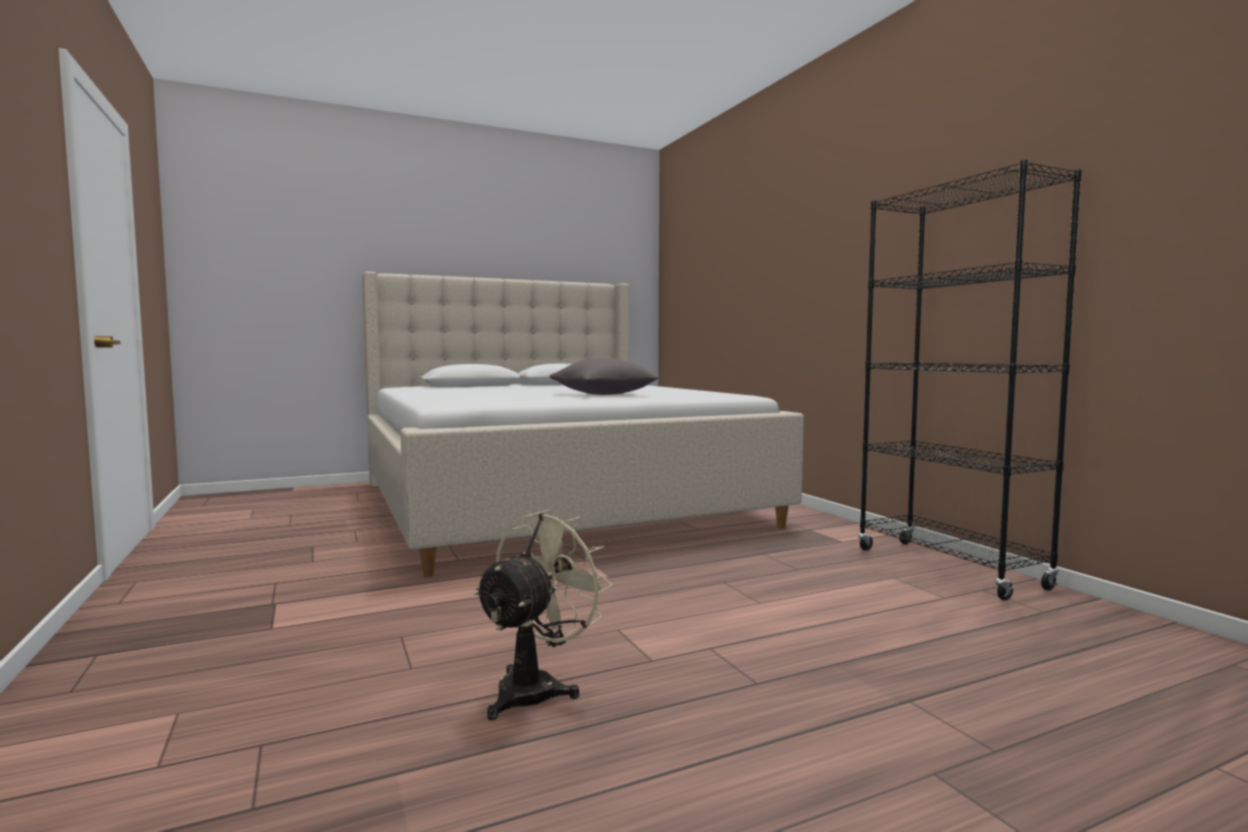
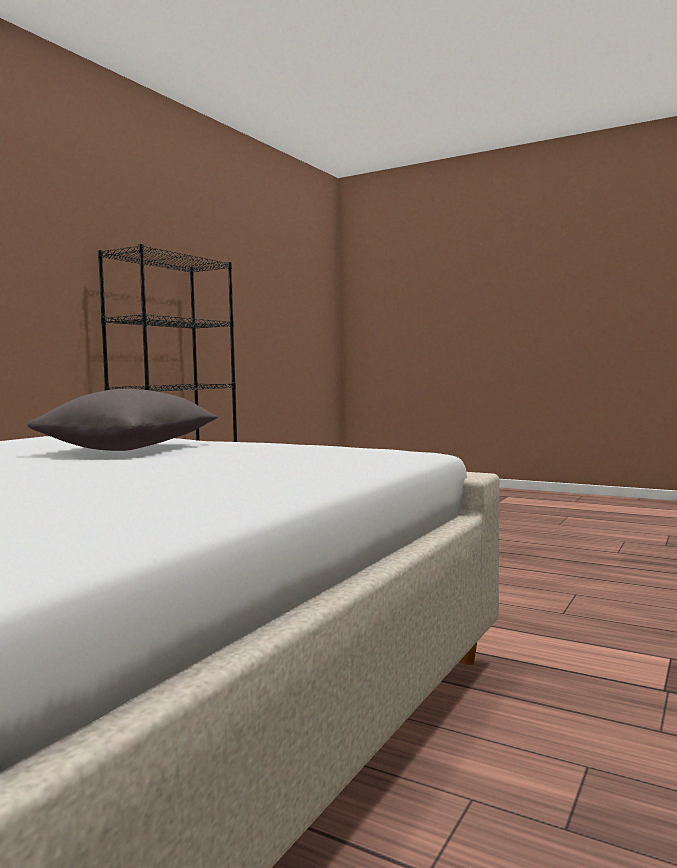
camera: 125 degrees left, 0 degrees up
beige fan [473,510,613,720] -> none

